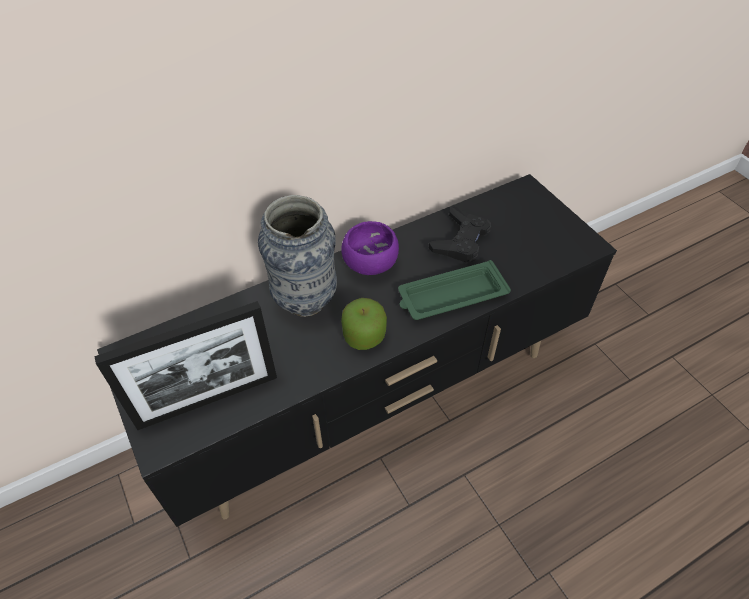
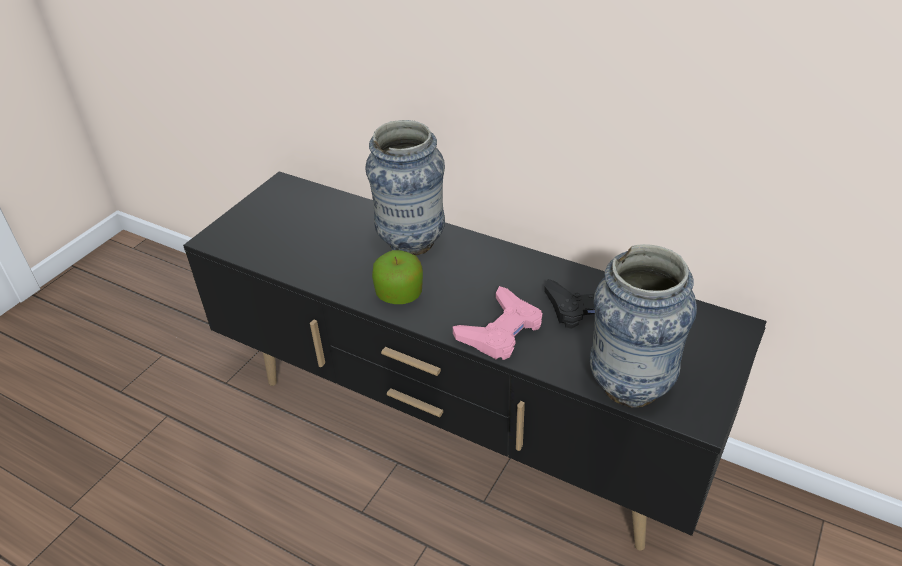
camera: 60 degrees right, 10 degrees down
picture frame [94,301,277,430] -> none
purple bowl [341,221,399,275] -> none
green tray [398,260,511,320] -> pink game controller [453,286,542,360]
none -> vase [590,244,697,407]

